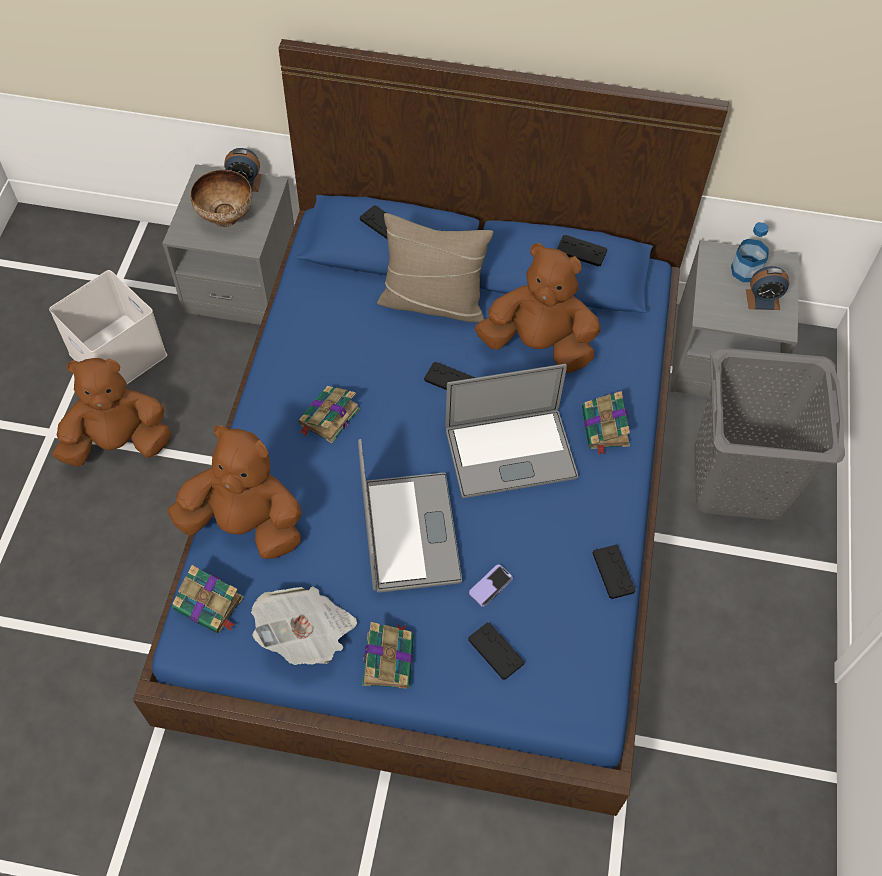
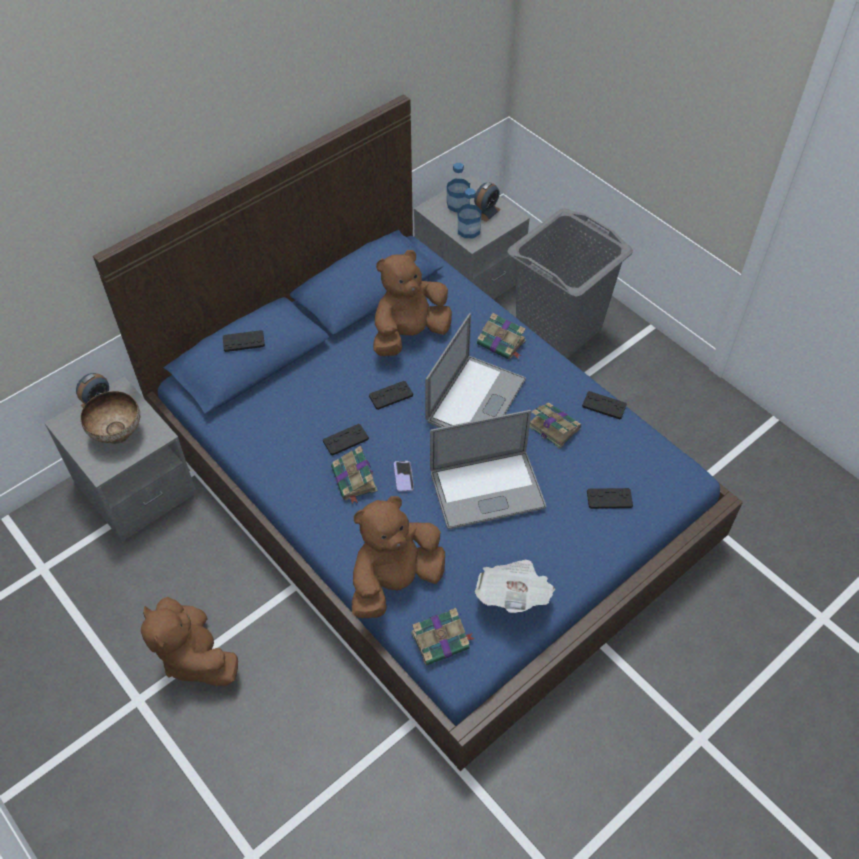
camera: 50 degrees left, 5 degrees down
white storage box [49,270,167,384] -> none
brown plush toy [53,358,171,467] -> brown plush toy turned 60 degrees counterclockwise [141,597,238,686]
laptop [358,439,462,592] -> laptop turned 135 degrees clockwise [430,410,546,529]
book [362,622,414,689] -> book moved to [529,403,581,449]
beige pillow [377,213,494,323] -> none
phone [469,564,513,607] -> phone moved to [394,461,414,492]
black game controller [557,235,607,267] -> black game controller moved to [323,424,369,456]
none -> bottle [458,188,482,238]

